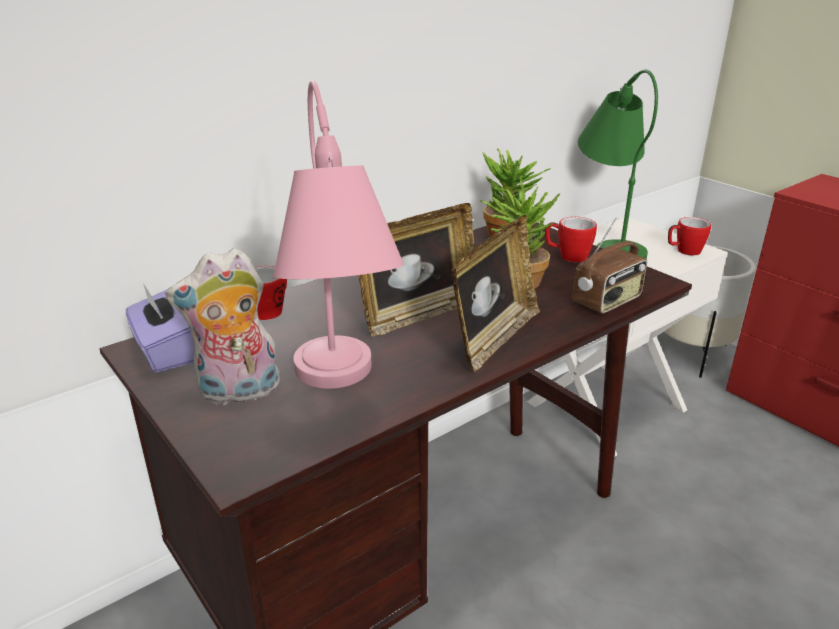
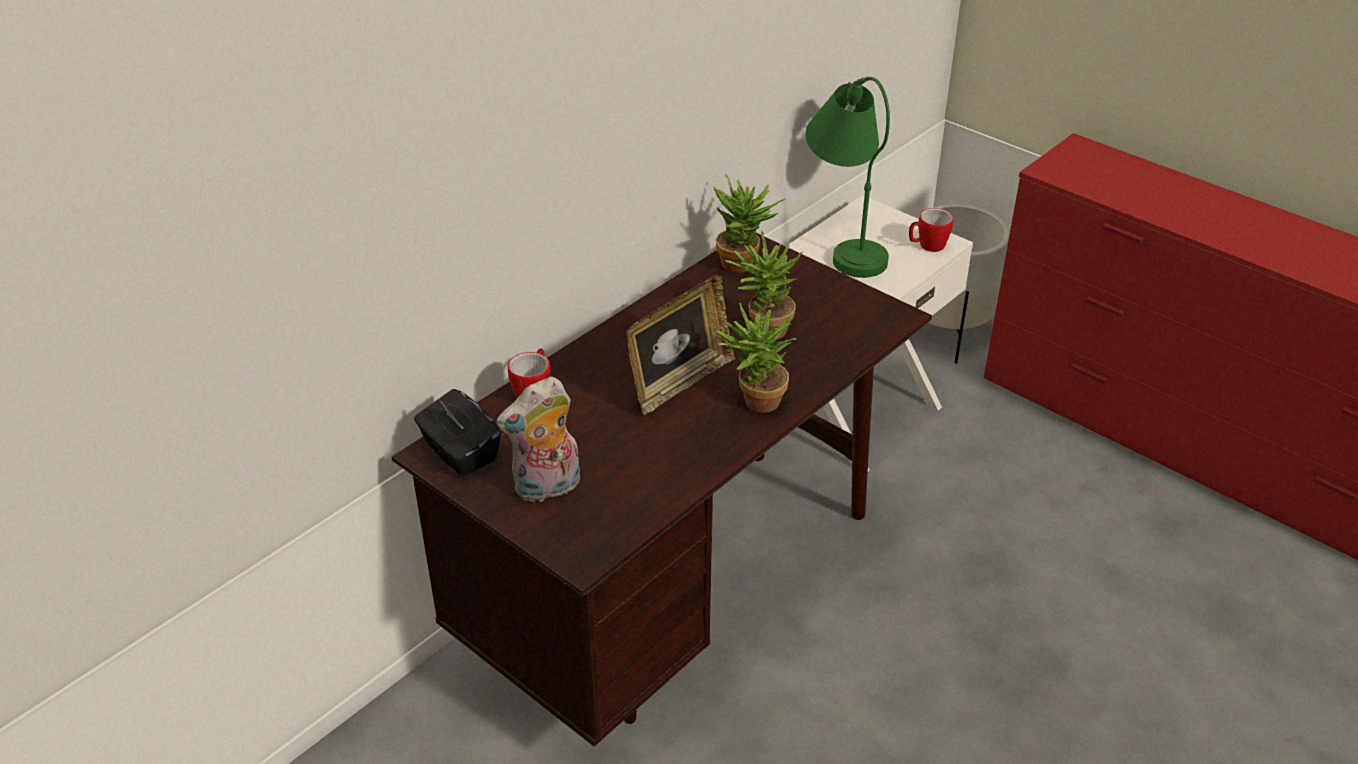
camera: 10 degrees left, 10 degrees up
purple tissue box [126,283,194,373] -> black tissue box [414,389,501,477]
pink table lamp [274,80,404,389] -> none
picture frame [451,215,540,372] -> potted plant [716,302,797,413]
mug [545,217,597,262] -> none
radio [573,218,647,314] -> none

